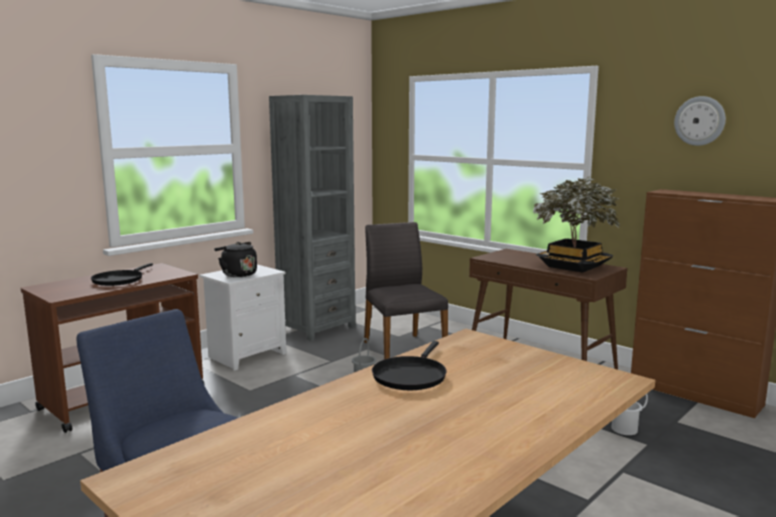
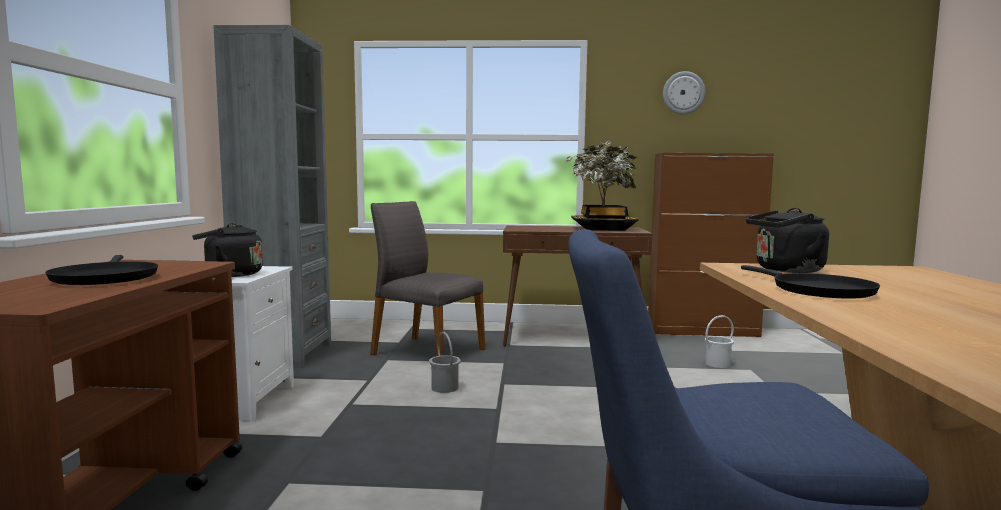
camera: 40 degrees left, 5 degrees down
none -> black kettle [746,208,829,273]

